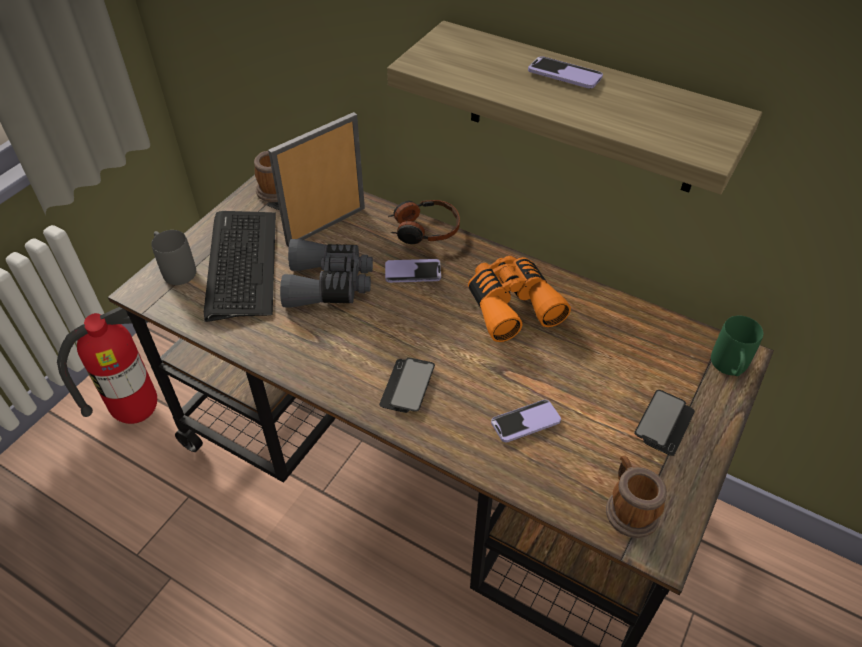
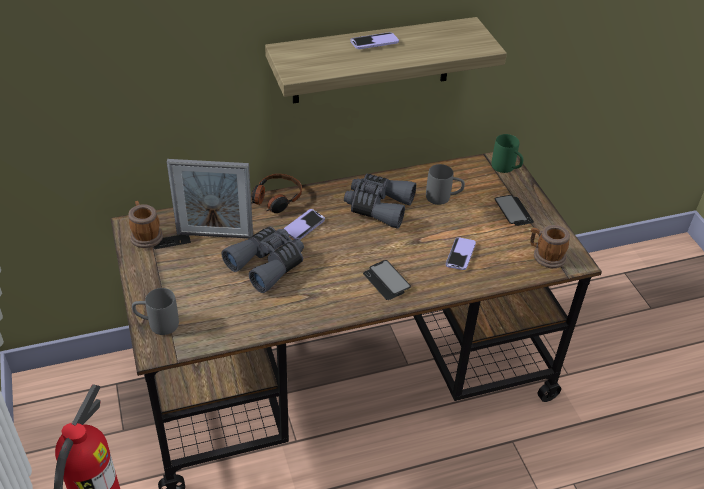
camera: 50 degrees left, 5 degrees down
keyboard [204,211,276,322] -> none
picture frame [268,112,365,247] -> picture frame turned 90 degrees counterclockwise [167,159,253,239]
orange binoculars [468,256,571,342] -> grey binoculars [344,174,416,229]
none -> grey mug [426,164,465,205]

